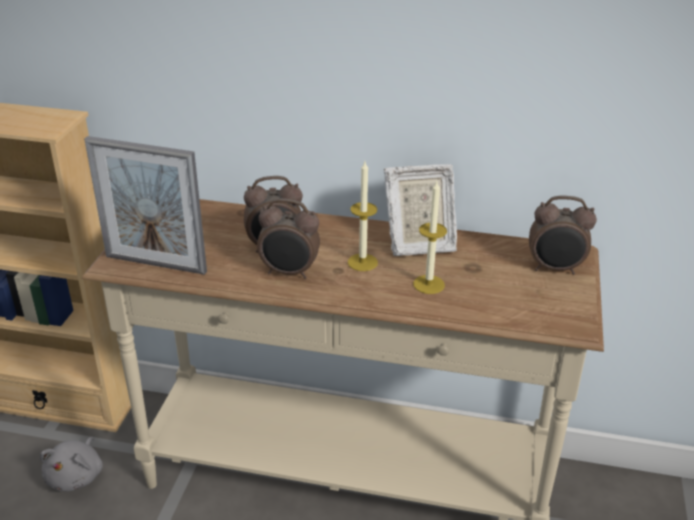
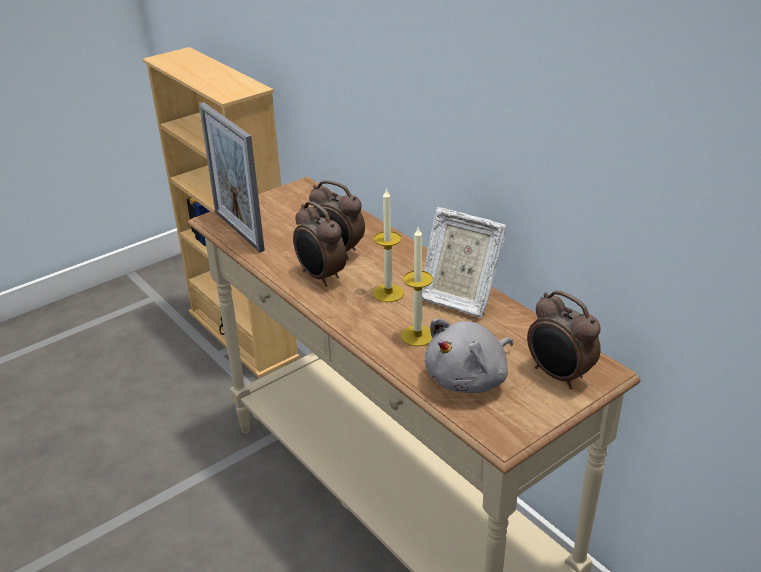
camera: 40 degrees right, 0 degrees up
grey plush toy [40,437,103,491] -> grey plush toy moved to [425,318,513,393]

